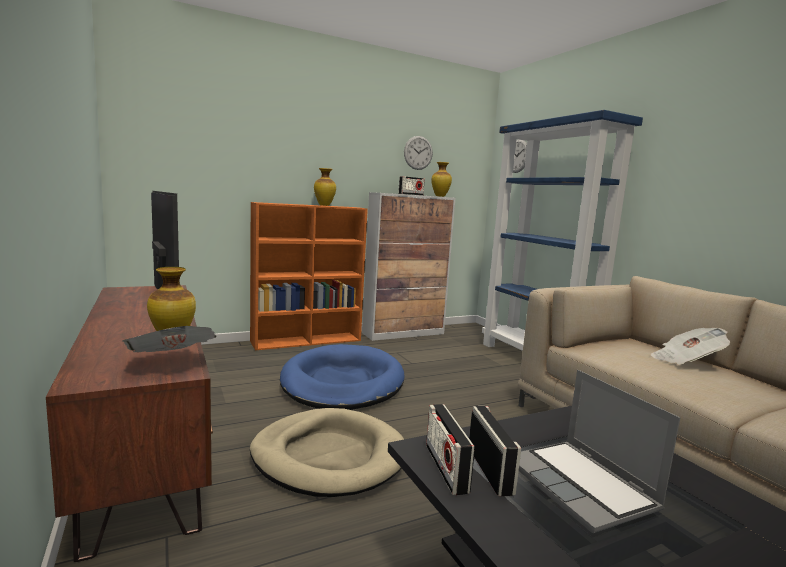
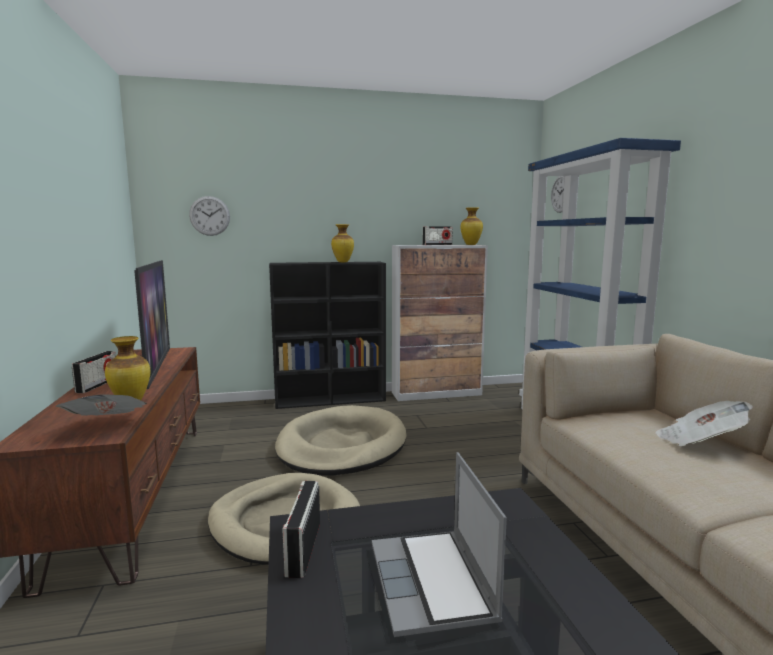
camera: 15 degrees right, 0 degrees up
orange bookcase [250,202,368,350] -> black bookcase [269,262,386,409]
blue dog bed [280,344,405,410] -> beige dog bed [275,405,407,476]
wall clock [404,136,433,170] -> wall clock moved to [189,196,230,236]
radio [469,406,521,496] -> radio moved to [72,351,116,393]

